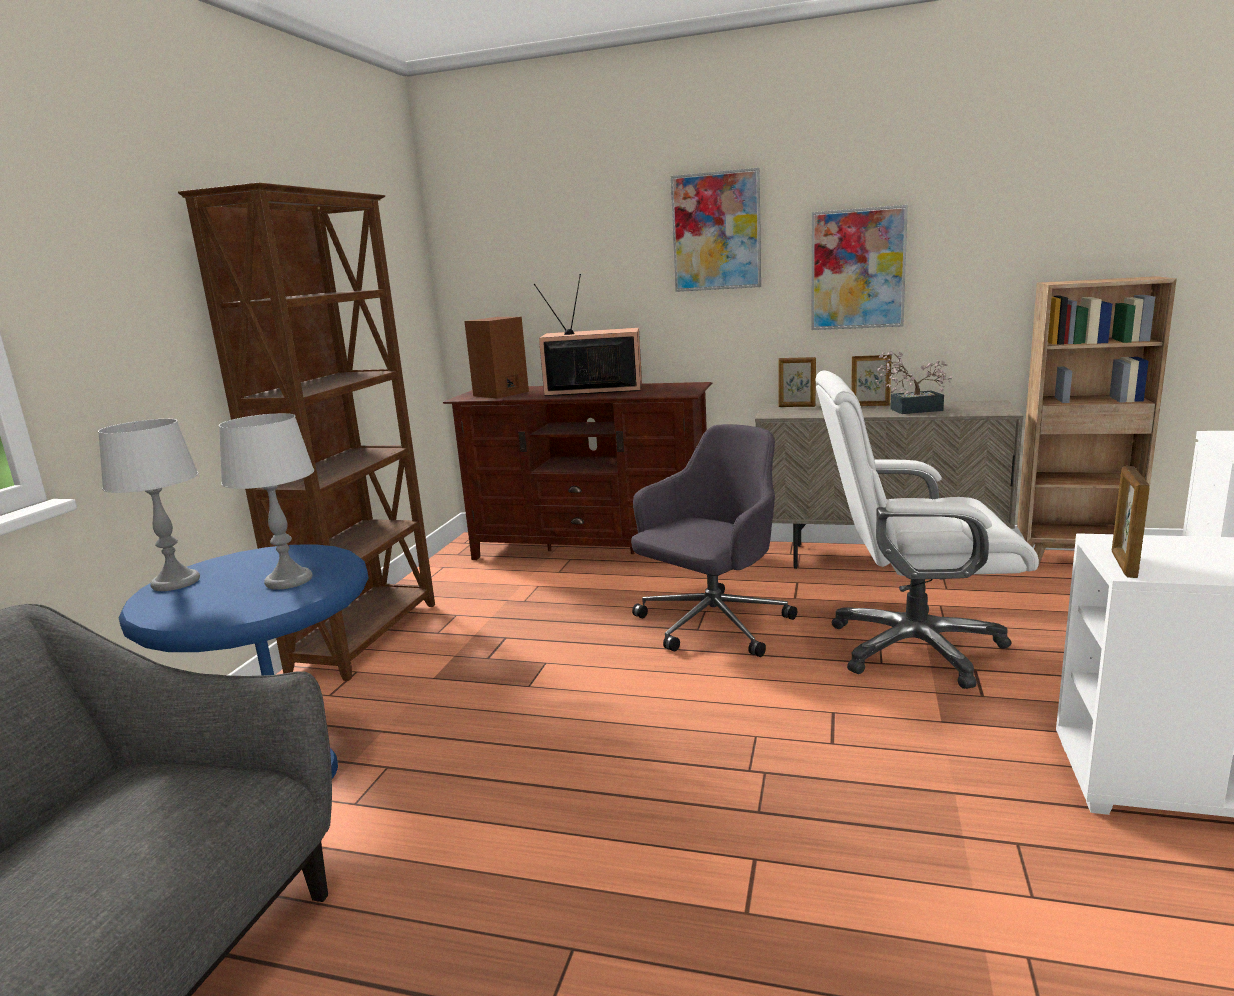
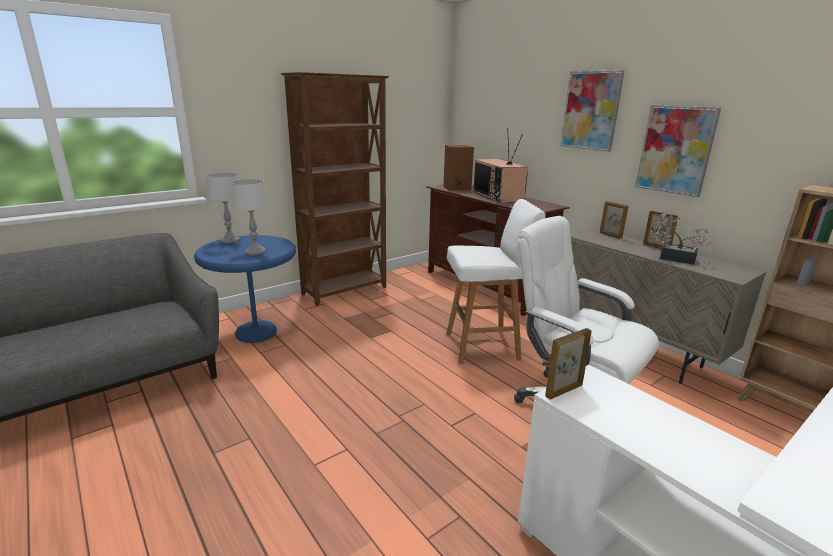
camera: 35 degrees right, 5 degrees up
television [534,274,642,396] -> television turned 150 degrees counterclockwise [473,128,528,203]
grey office chair [631,424,797,657] -> white stool [446,199,546,364]

